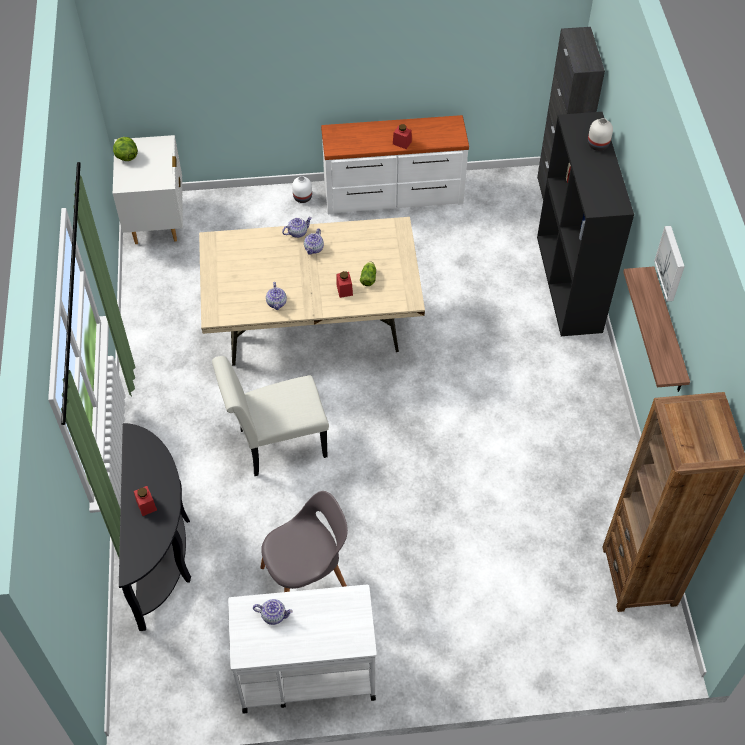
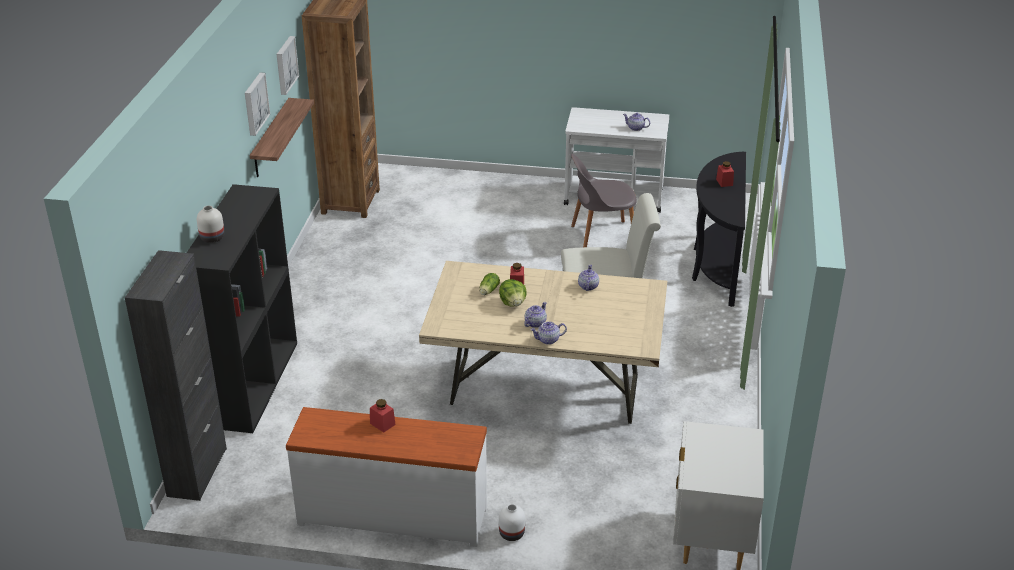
camera: 165 degrees left, 20 degrees down
lettuce [113,137,138,161] -> lettuce moved to [499,279,527,307]
none -> picture [277,36,299,95]

